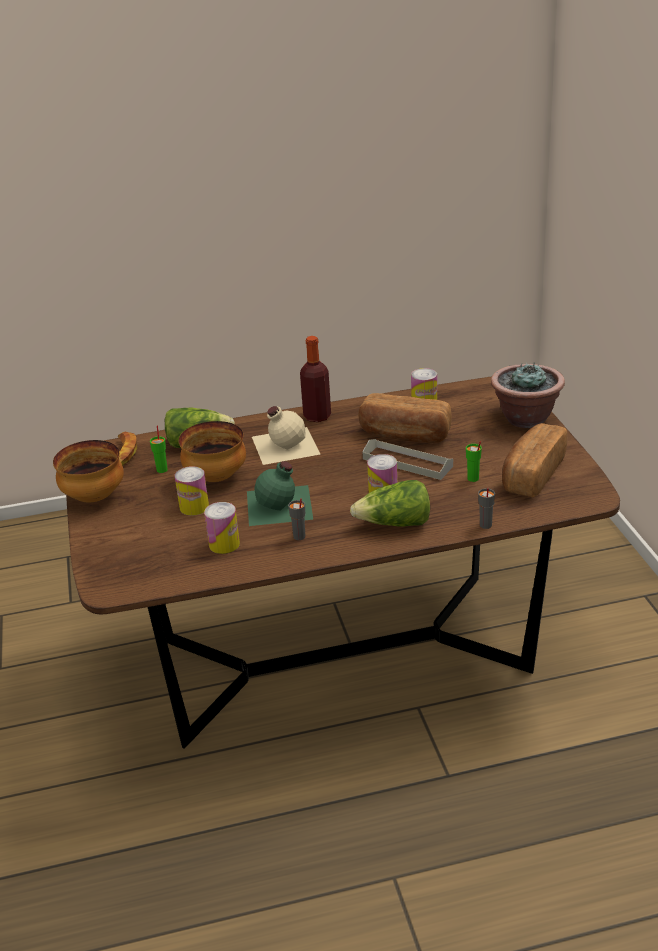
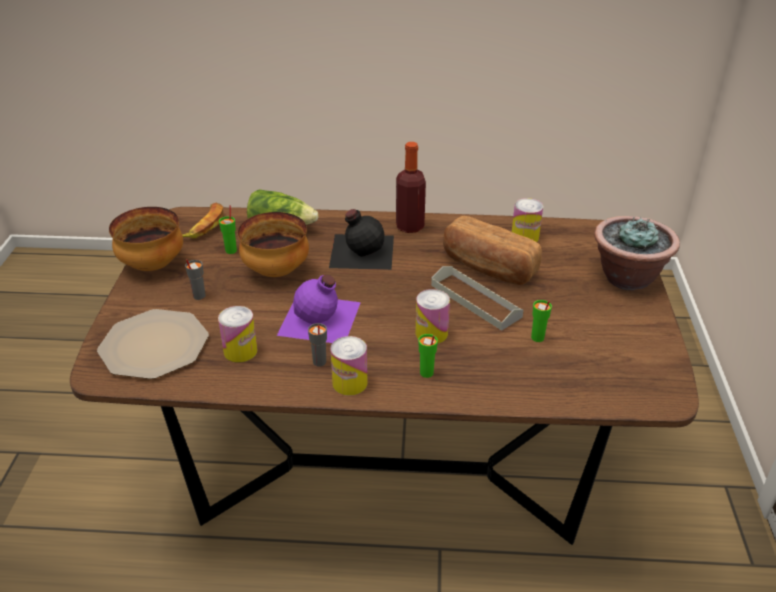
camera: 15 degrees right, 5 degrees up
can [175,466,209,516] -> can moved to [331,336,367,395]
green bottle [247,461,313,526] -> purple bottle [277,275,361,343]
beige bottle [252,406,320,465] -> black bottle [329,209,394,270]
lettuce [350,480,430,527] -> green cup [418,334,438,378]
grey cup [478,488,495,529] -> grey cup moved to [185,259,206,300]
bread [502,423,567,498] -> none
none -> plate [97,309,209,379]

